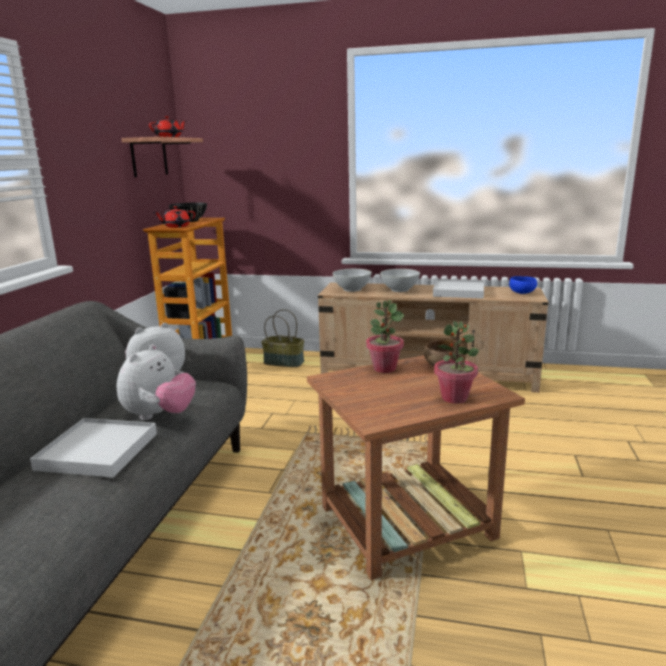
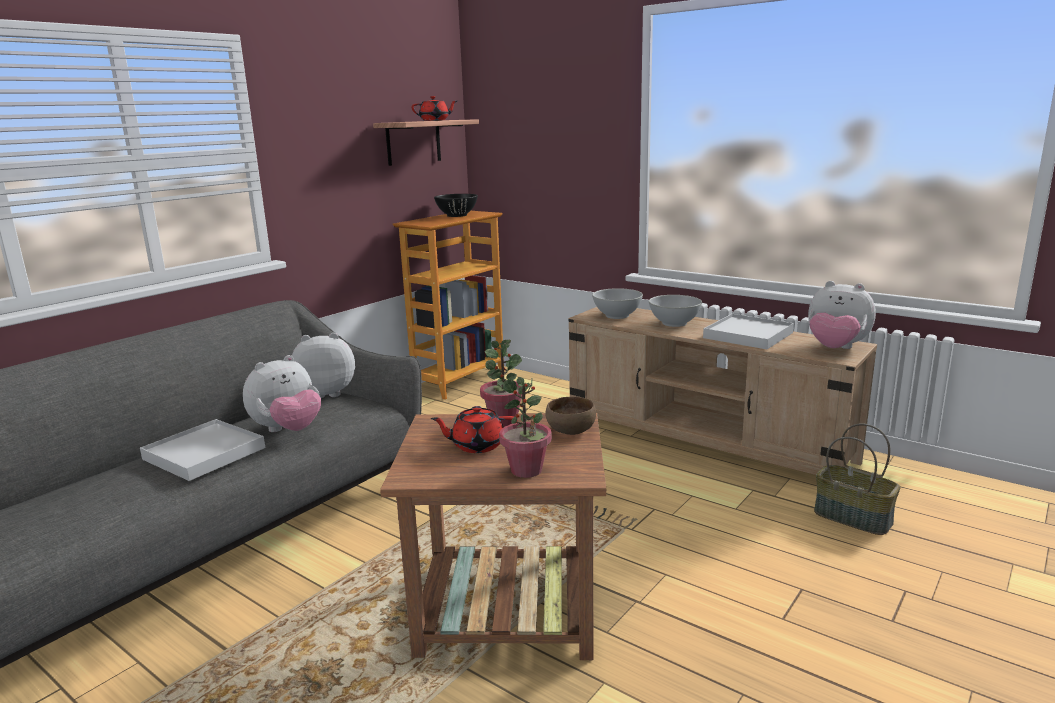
camera: 25 degrees right, 0 degrees up
red teapot [153,206,195,228] -> red teapot moved to [431,406,518,453]
basket [261,309,304,367] -> basket moved to [814,423,901,535]
blue bowl [509,276,537,294] -> plush toy [808,281,876,349]

